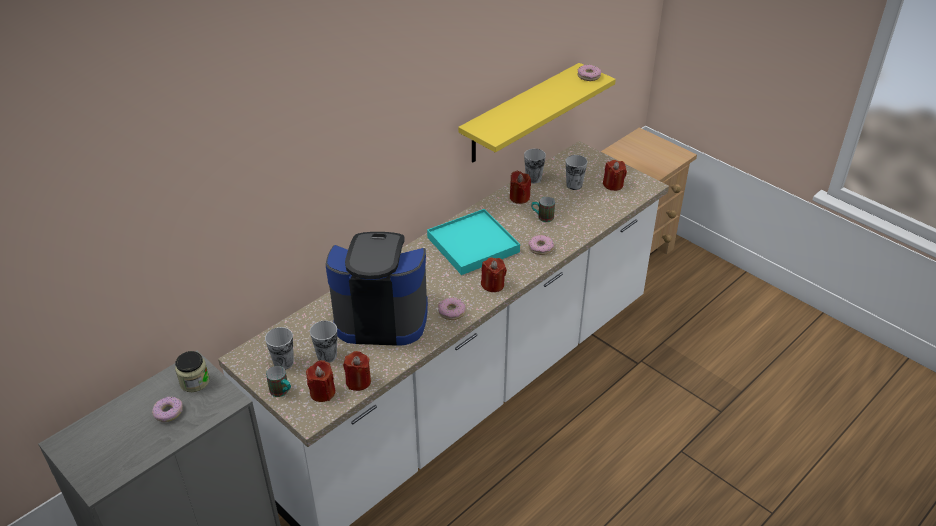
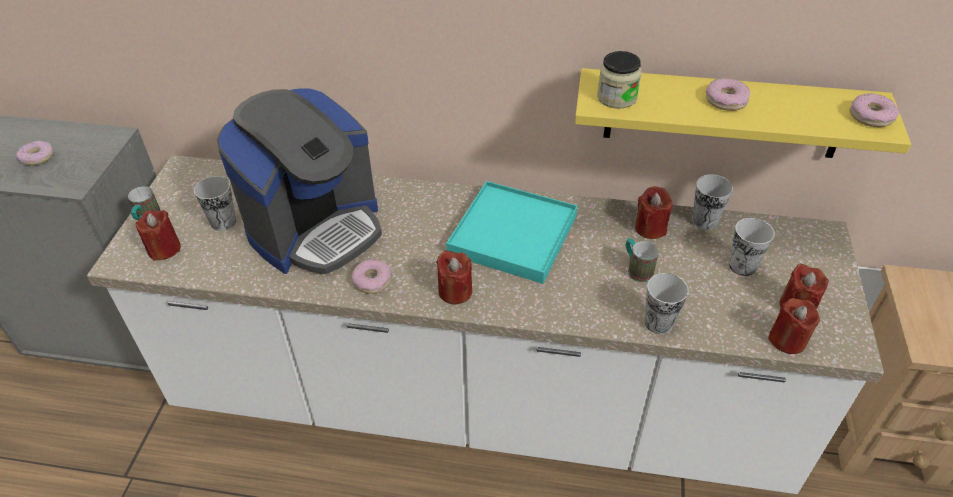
camera: 55 degrees right, 5 degrees up
jar [175,351,210,392] -> jar moved to [597,51,642,109]
cup [265,327,294,370] -> cup moved to [645,273,689,334]
coffee machine [325,232,428,346] -> coffee machine turned 75 degrees clockwise [217,88,382,274]
red candle [343,351,371,391] -> red candle moved to [768,298,820,354]
donut [528,235,554,255] -> donut moved to [706,78,750,111]

